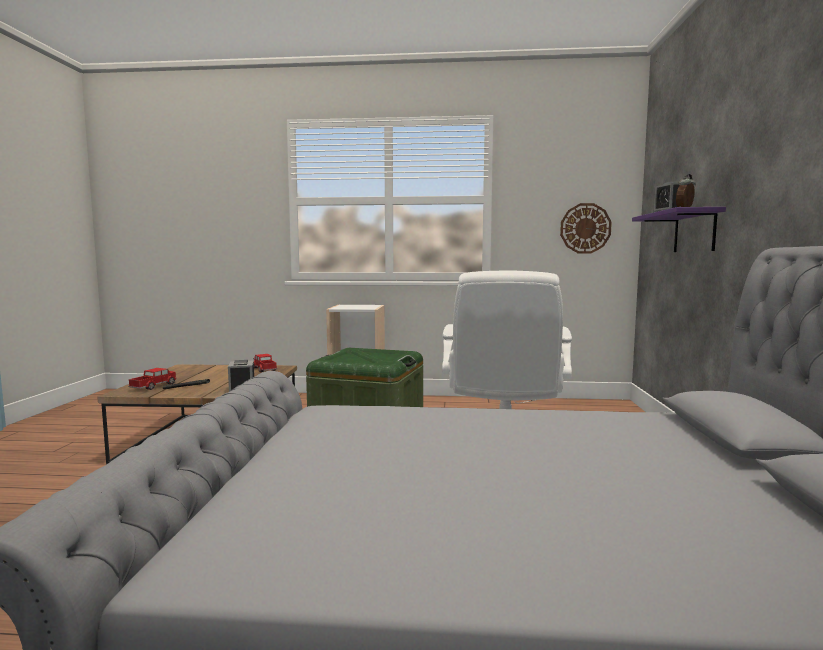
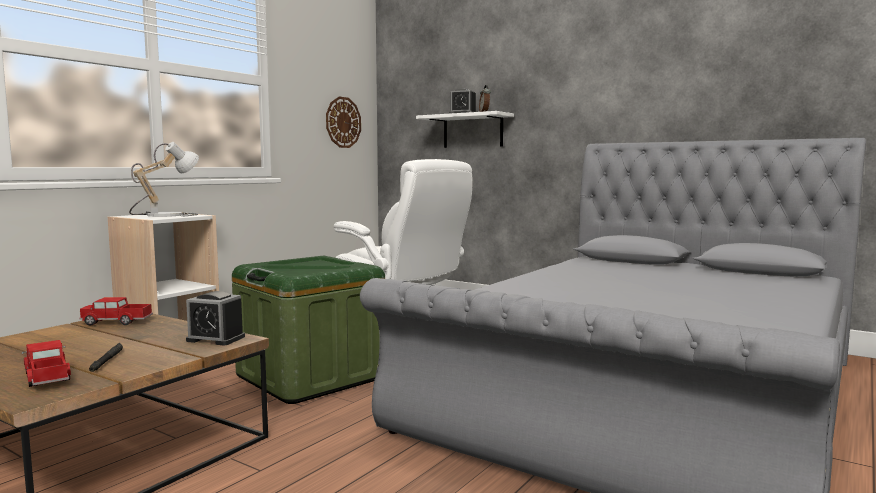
camera: 60 degrees left, 0 degrees up
purple shelf [632,207,726,252] -> white shelf [416,111,514,148]
none -> table lamp [129,142,199,217]

